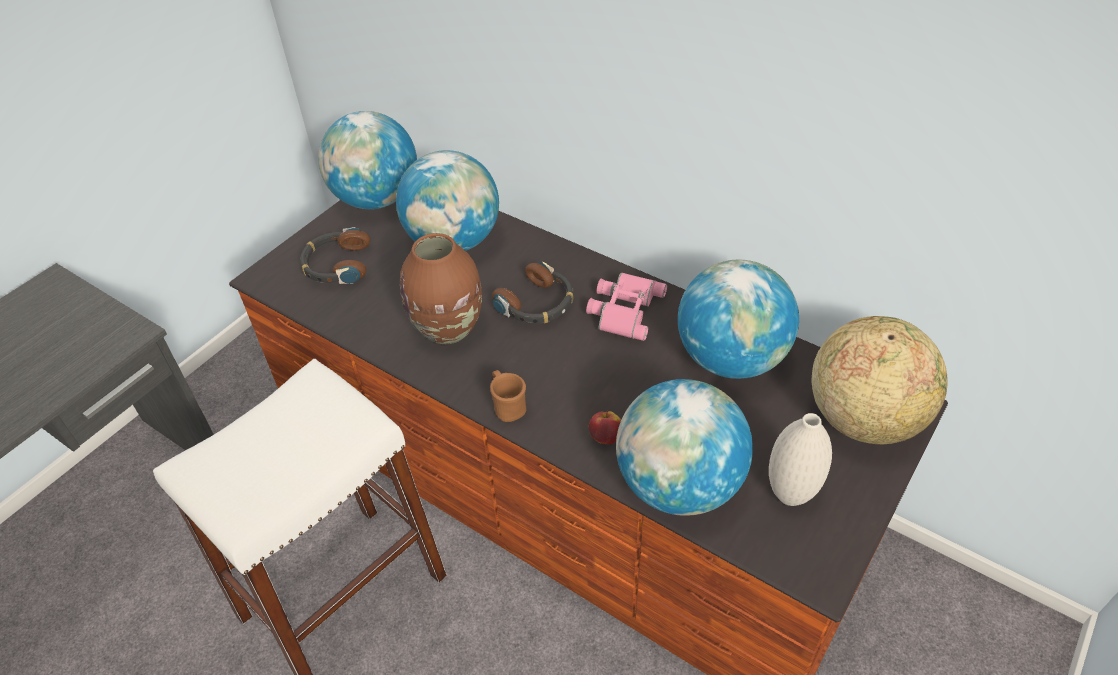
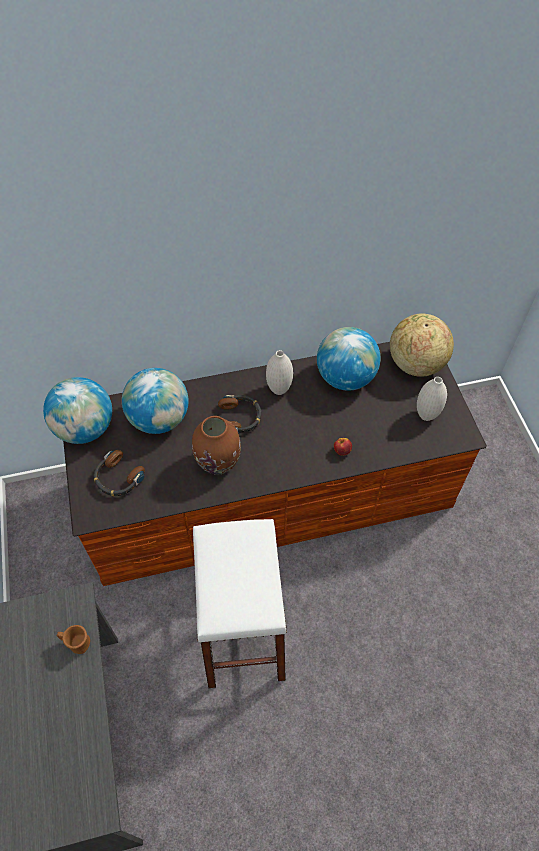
camera: 50 degrees left, 10 degrees up
brown mug [490,370,526,422] -> brown mug moved to [57,625,90,654]
pink binoculars [586,272,667,341] -> white vase [266,350,293,395]
globe [616,379,753,516] -> none

